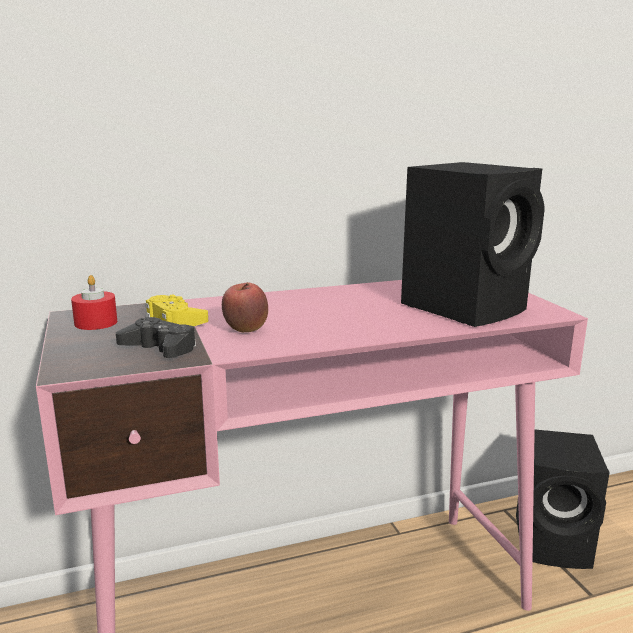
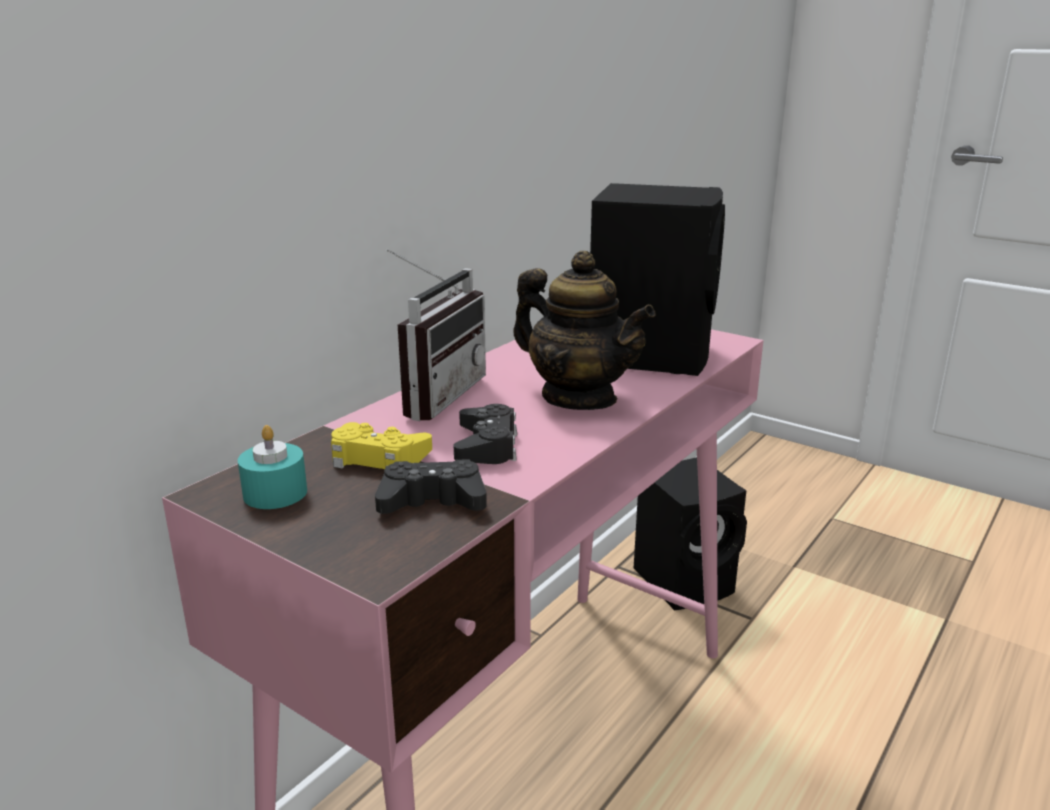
camera: 35 degrees left, 5 degrees up
red candle [71,275,117,330] -> turquoise candle [238,425,307,509]
apple [222,282,268,332] -> black game controller [454,404,517,464]
none -> radio [386,249,486,421]
none -> teapot [513,251,656,410]

